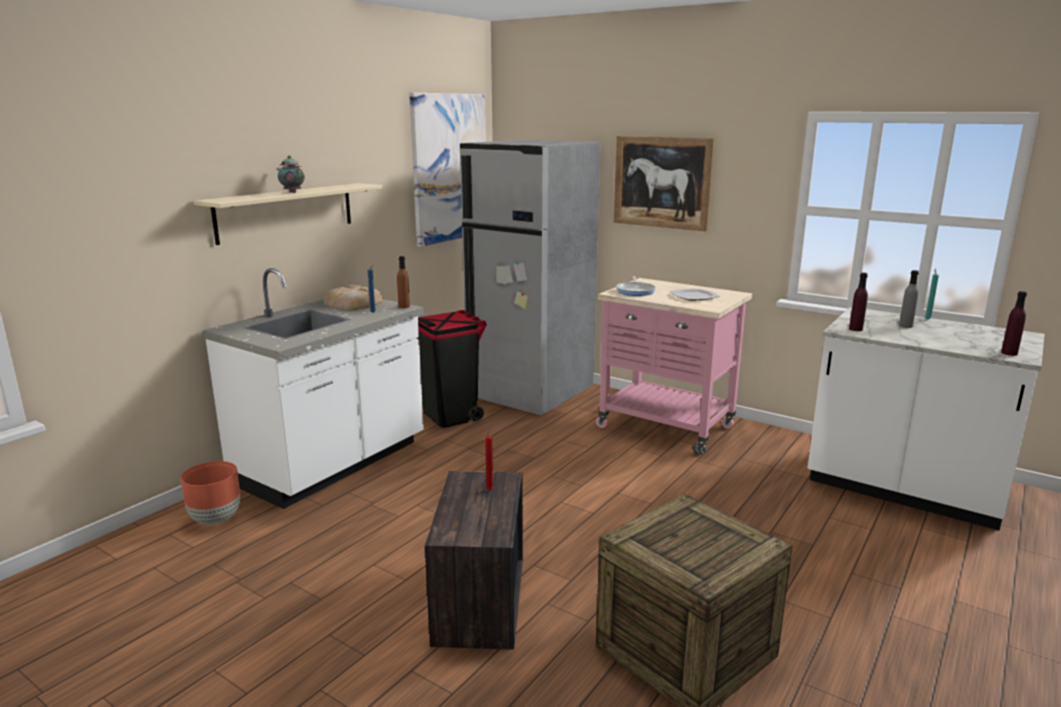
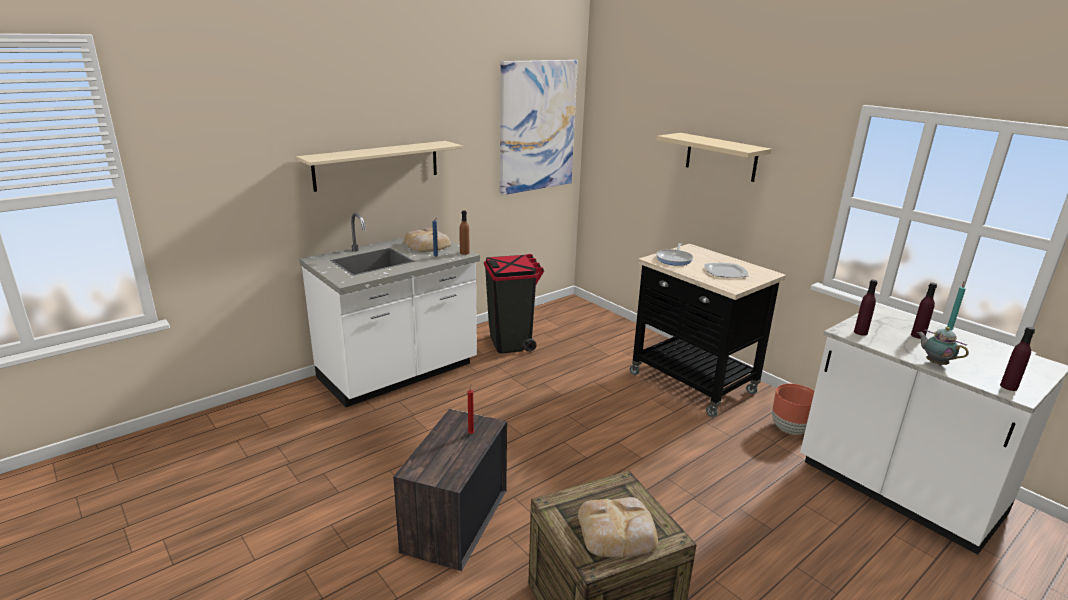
camera: 15 degrees right, 5 degrees up
brown planter [180,461,240,525] -> brown planter moved to [772,384,814,435]
teapot [277,156,305,193] -> teapot moved to [918,327,969,366]
grey fridge [460,140,600,415] -> none
pink cart [596,278,752,455] -> black cart [630,244,786,417]
picture [614,136,715,232] -> beige shelf [656,133,772,182]
grey bottle [899,270,919,328] -> purple bottle [911,283,937,339]
none -> bread [578,497,658,558]

